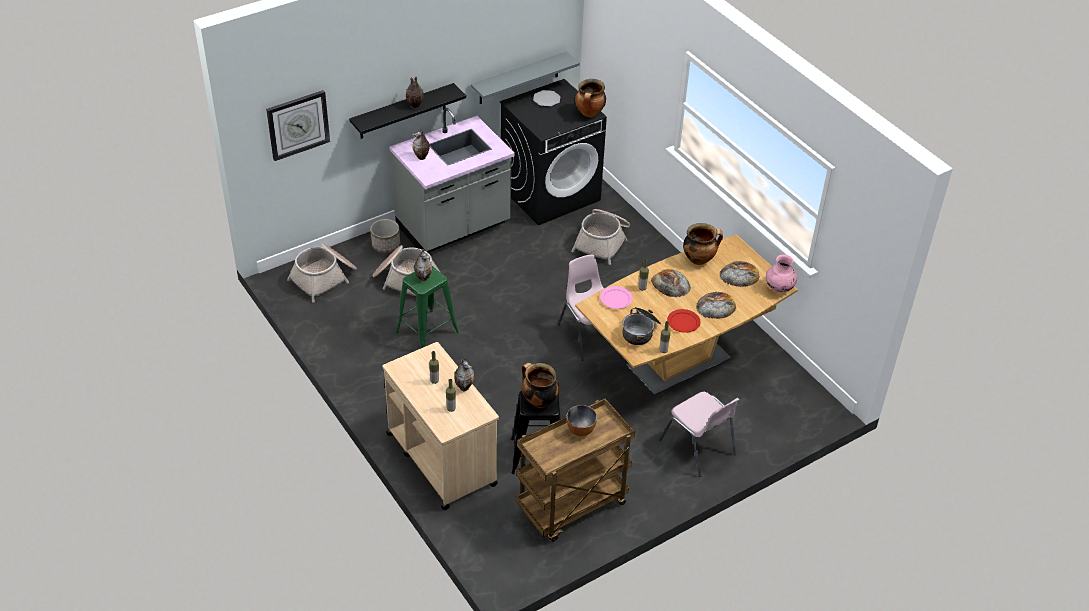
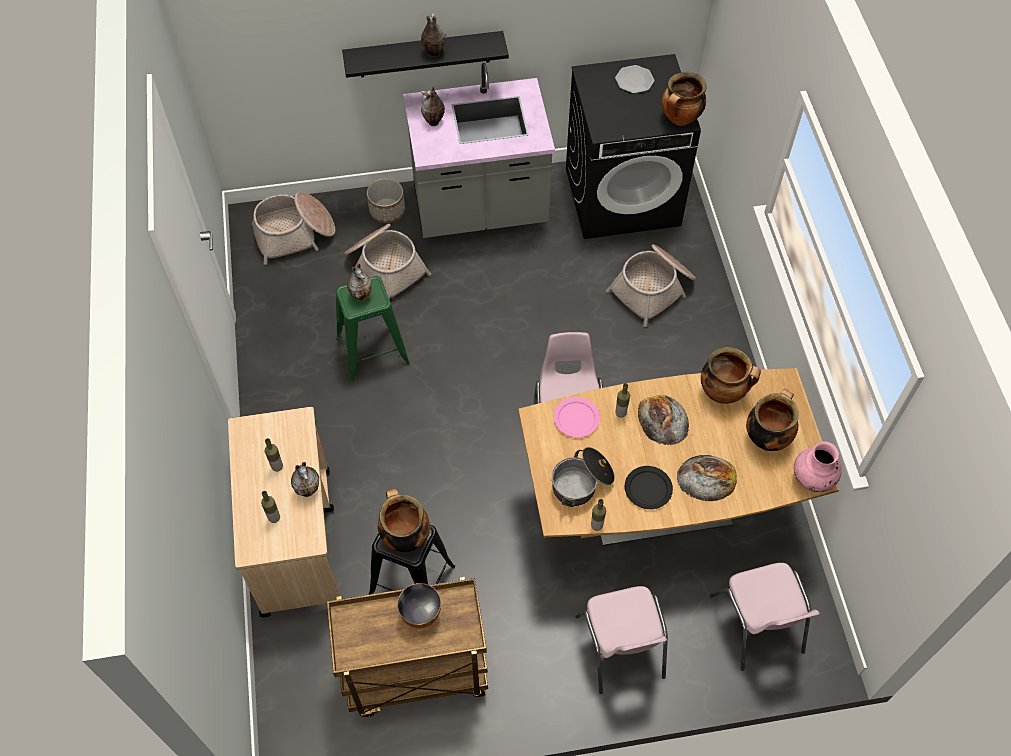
camera: 25 degrees right, 15 degrees up
wall clock [266,90,330,161] -> none
grey shelf [471,51,580,104] -> none
red plate [667,309,701,333] -> black plate [625,466,673,509]
bread [720,261,760,287] -> cooking pot [746,389,799,451]
none -> pink chair [710,563,820,671]

